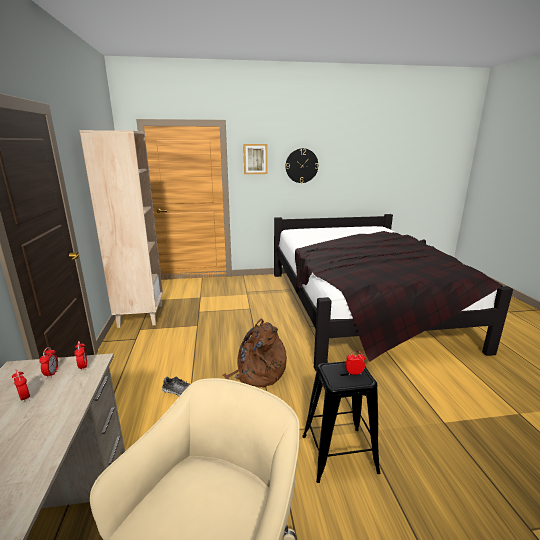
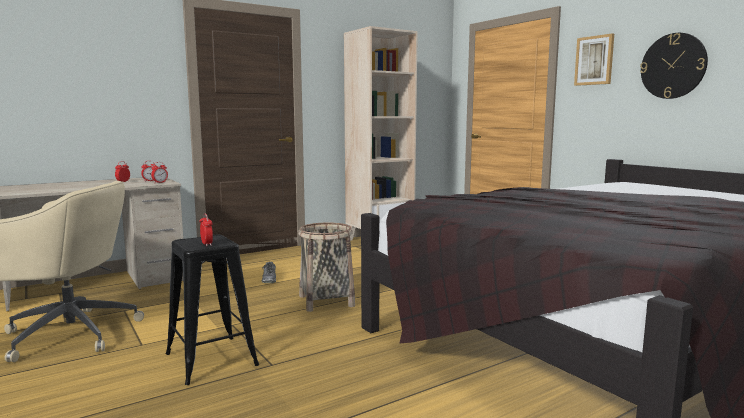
camera: 65 degrees right, 10 degrees down
brown backpack [223,319,287,388] -> basket [298,222,355,312]

